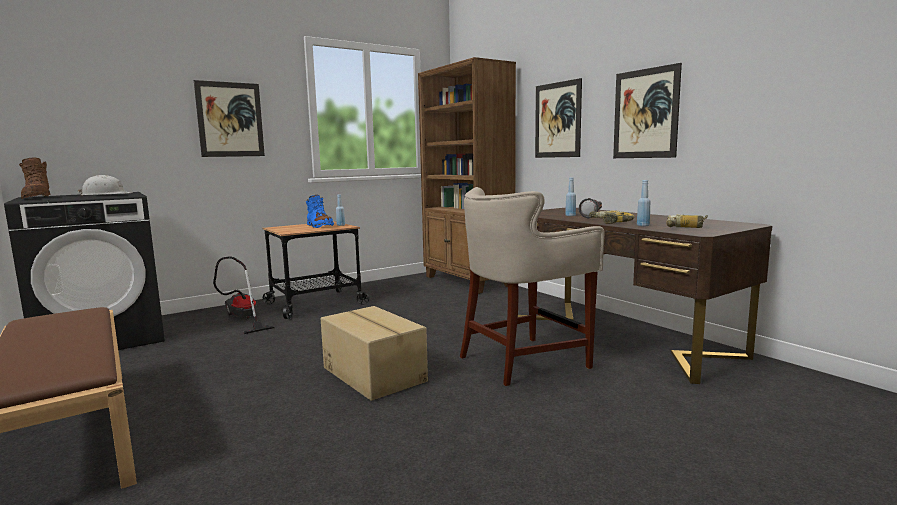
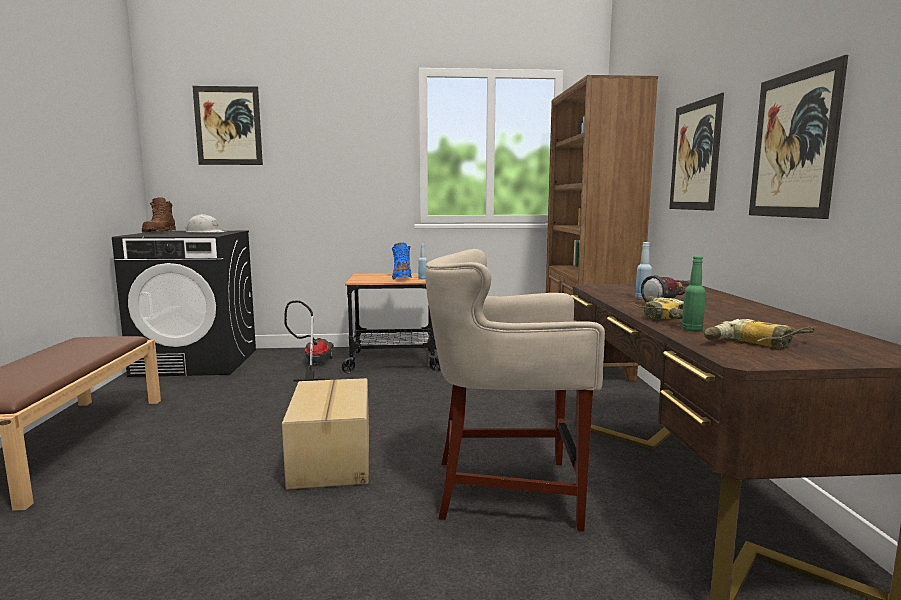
camera: 30 degrees right, 0 degrees up
picture [194,80,265,157] -> picture moved to [192,86,263,165]
blue bottle [637,180,651,226] -> green bottle [682,256,706,332]

